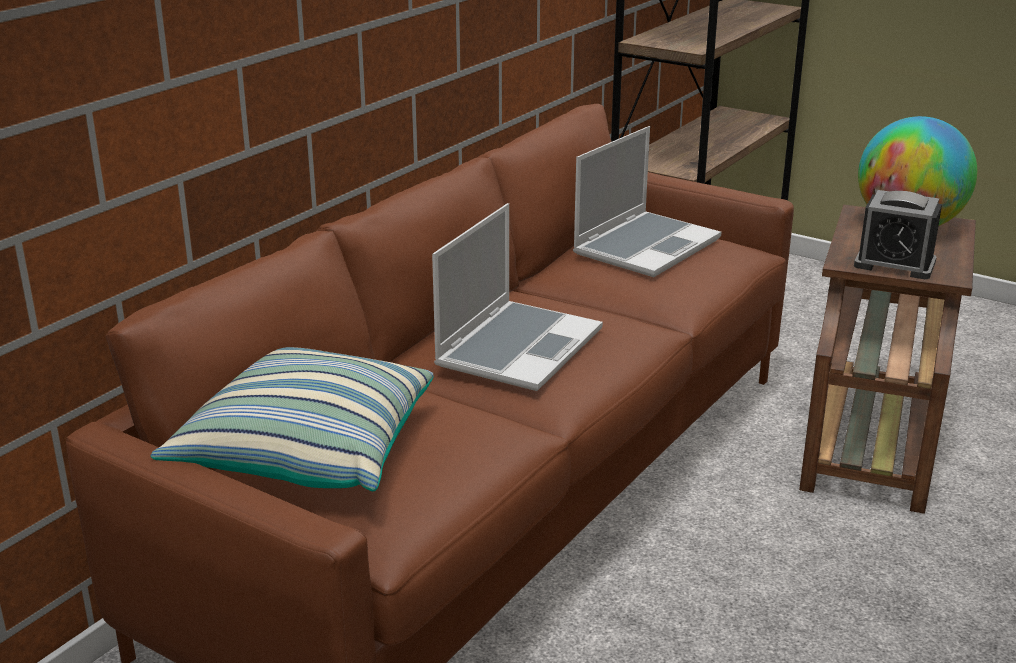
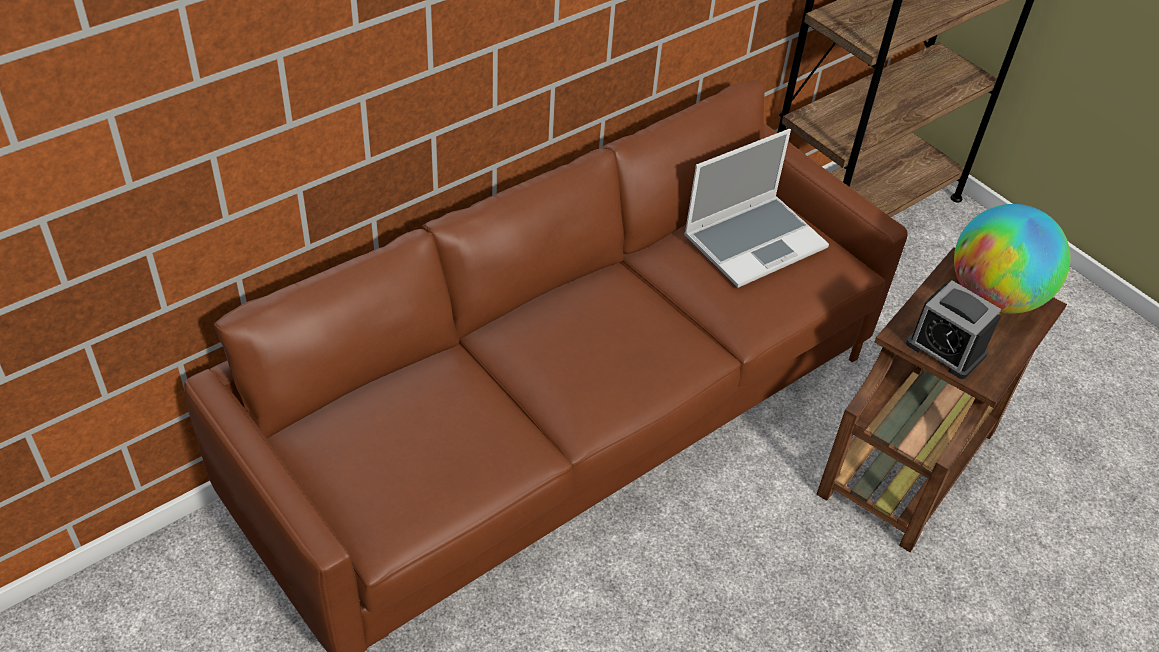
camera: 15 degrees right, 20 degrees up
pillow [151,347,433,491] -> none
laptop [432,203,603,391] -> none

